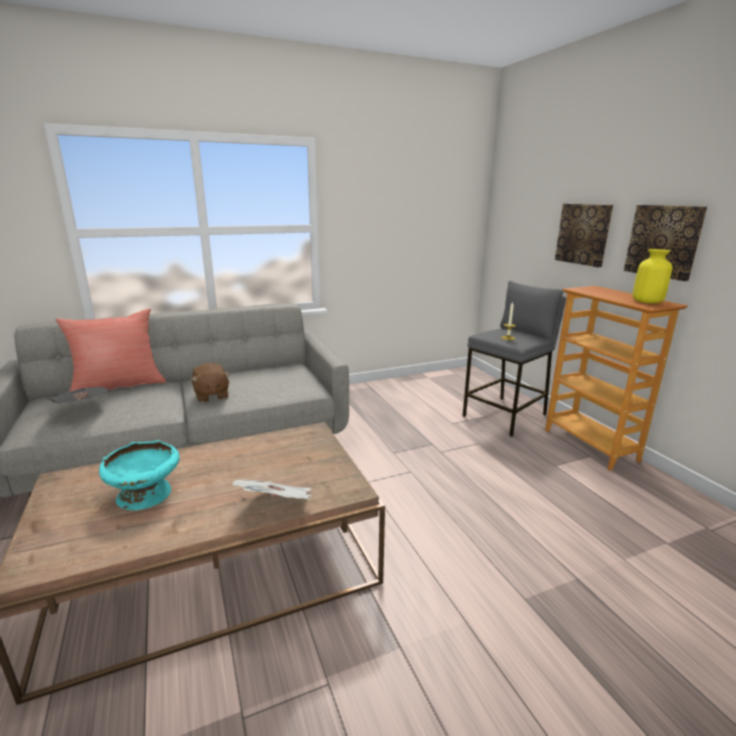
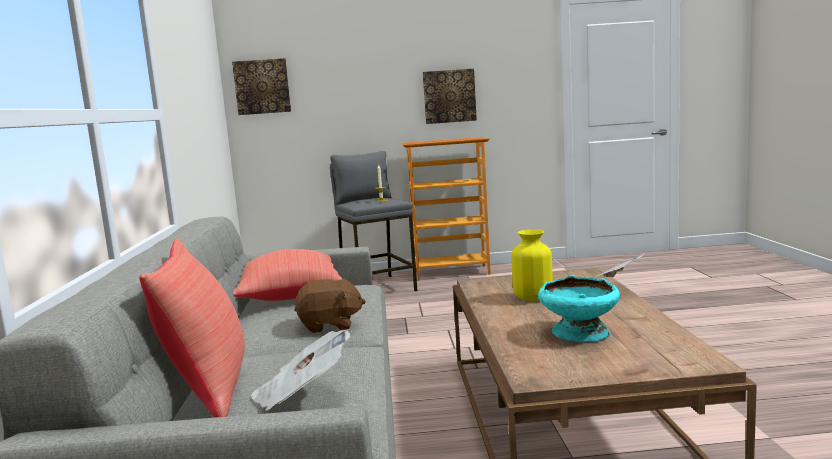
camera: 70 degrees left, 10 degrees down
picture [555,204,613,267] -> picture moved to [232,58,291,115]
yellow vase [633,249,673,303] -> yellow vase moved to [512,229,553,301]
none -> red pillow [233,249,342,301]

